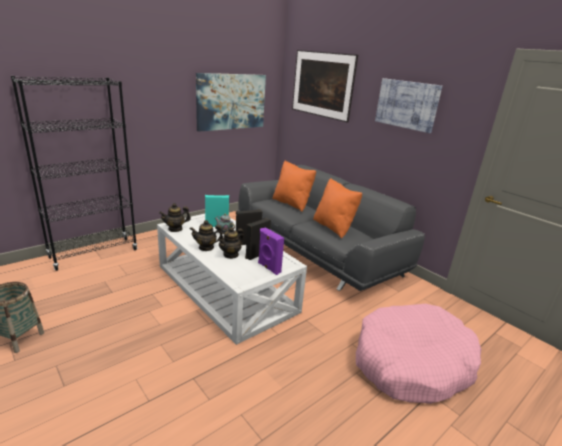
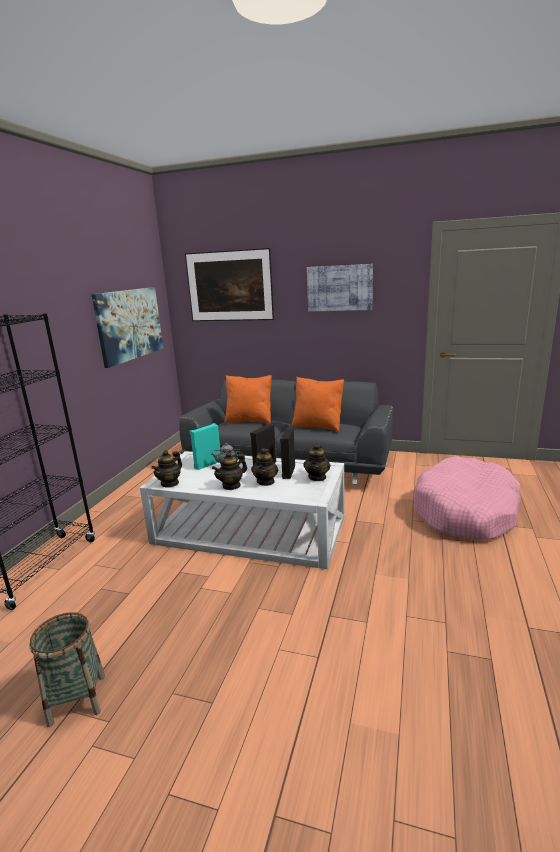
camera: 30 degrees left, 5 degrees down
purple speaker [258,227,284,275] -> teapot [303,444,331,481]

